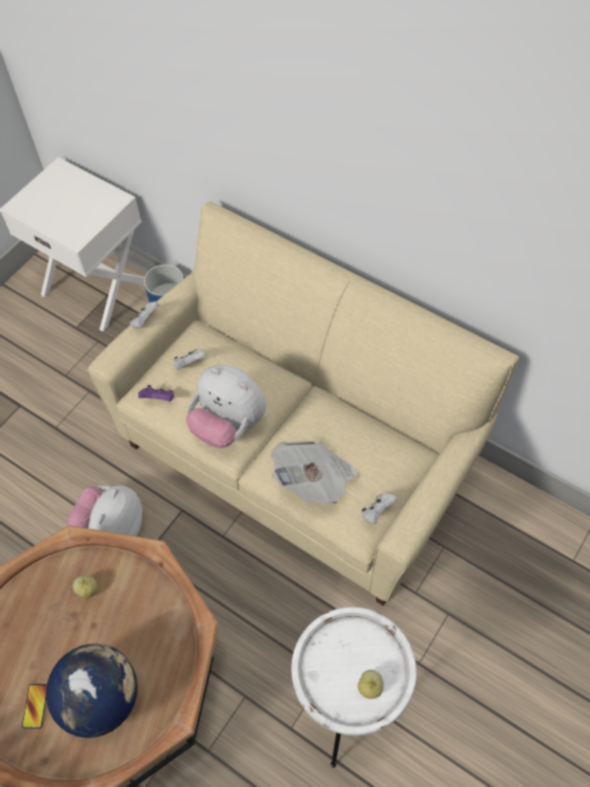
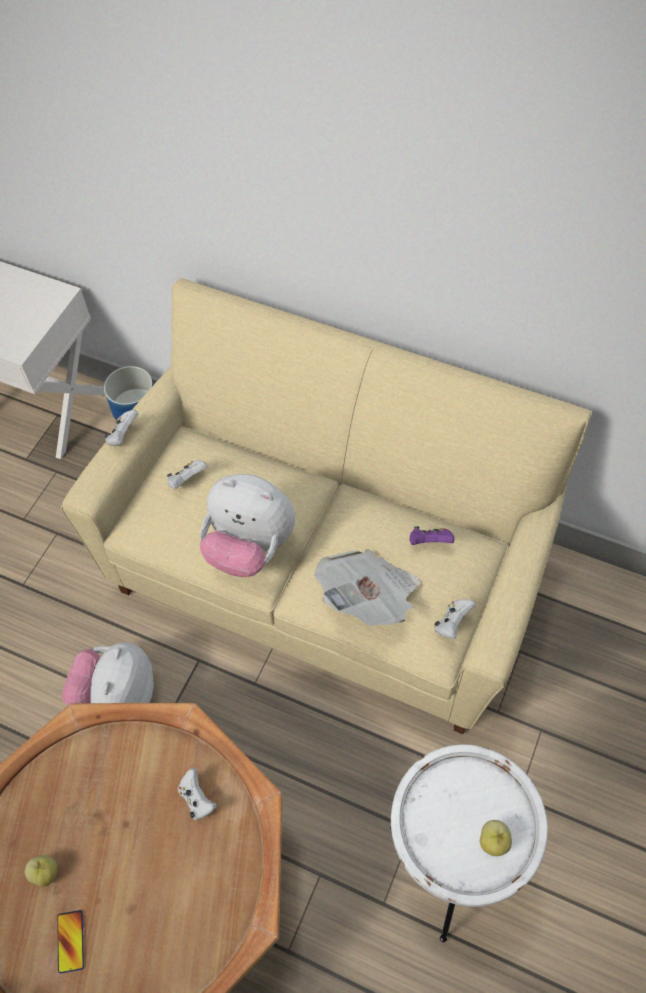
camera: 10 degrees left, 0 degrees up
globe [46,644,137,738] -> none
apple [73,576,97,599] -> apple moved to [25,855,58,887]
purple game controller [138,385,174,402] -> purple game controller moved to [410,526,454,545]
none -> white game controller [178,768,217,820]

